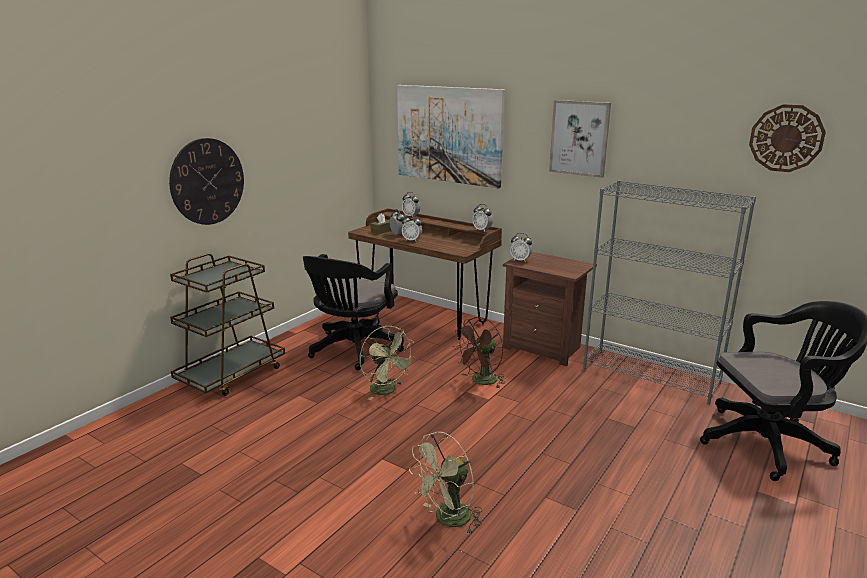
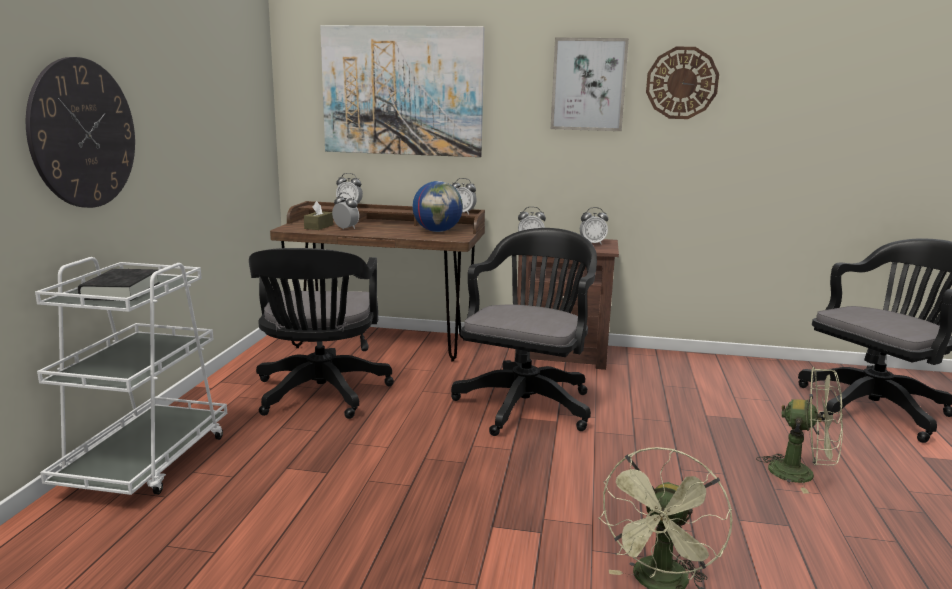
camera: 25 degrees left, 5 degrees down
brown cart [170,253,285,396] -> white cart [35,257,227,495]
green fan [360,326,416,400] -> green fan moved to [756,367,843,494]
alarm clock [402,214,422,242] -> alarm clock moved to [580,207,608,245]
brown fan [453,317,506,388] -> black office chair [451,228,597,436]
grey bookcase [583,180,756,405] -> none
wall clock [749,104,826,172] -> wall clock moved to [646,47,719,119]
none -> black book [78,269,160,301]
none -> globe [412,181,463,232]

